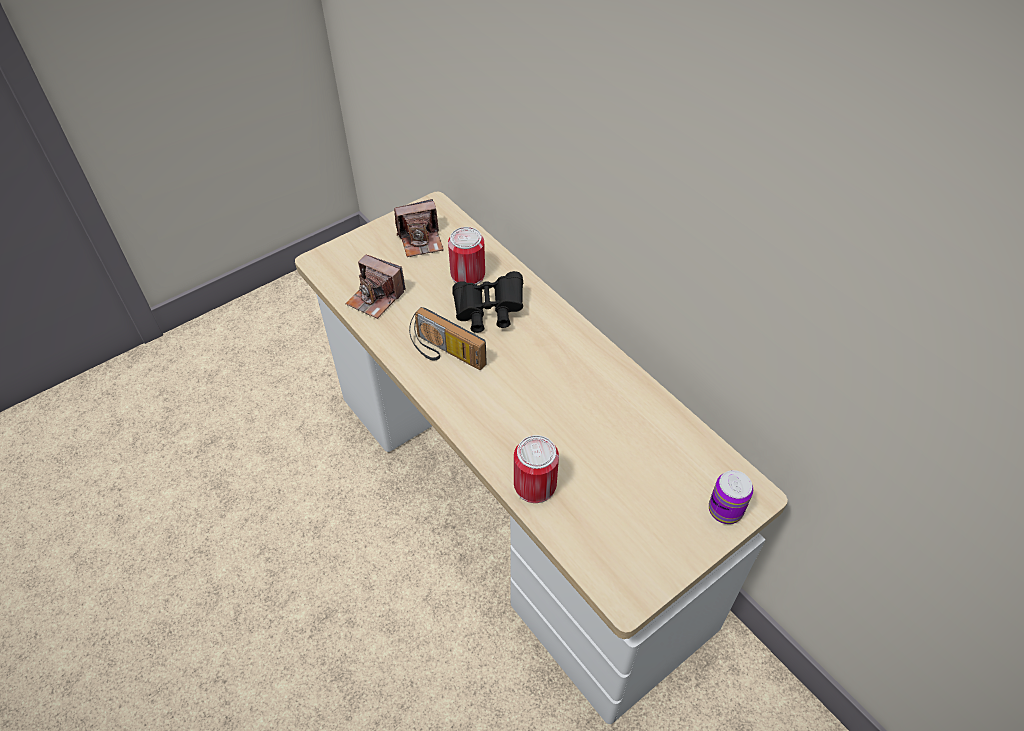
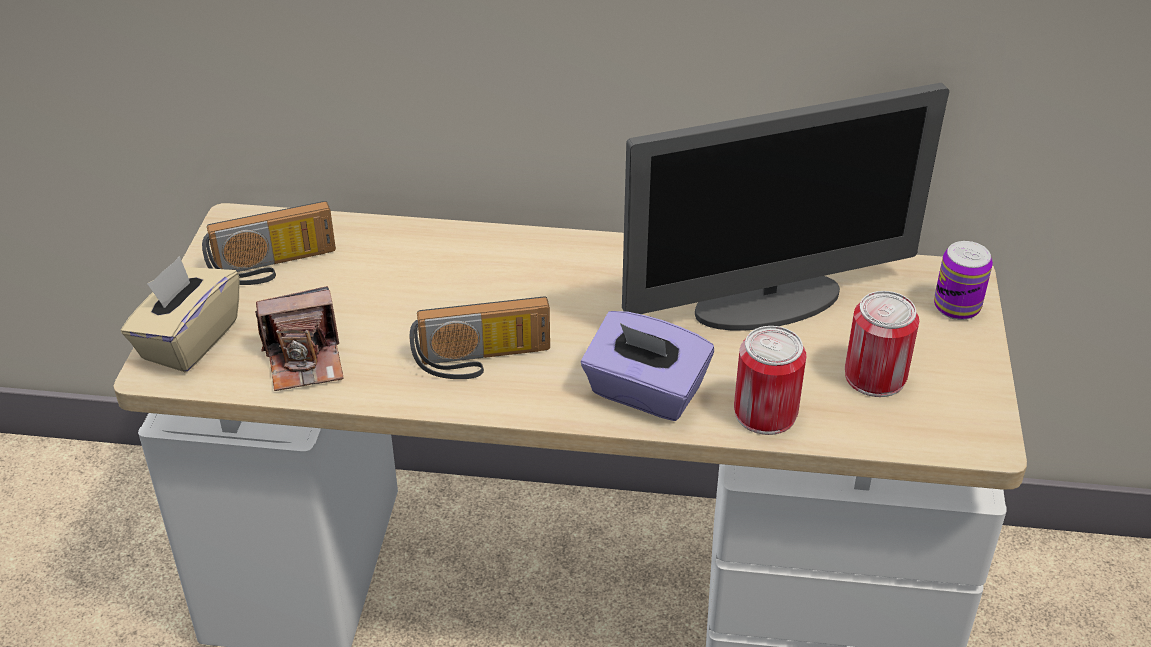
camera: 45 degrees left, 10 degrees down
camera [394,199,444,257] -> radio [202,201,336,285]
can [448,227,485,285] -> can moved to [845,291,919,397]
black binoculars [452,271,523,333] -> none
none -> beige tissue box [121,256,240,372]
none -> purple tissue box [581,311,714,421]
none -> monitor [622,83,949,331]

